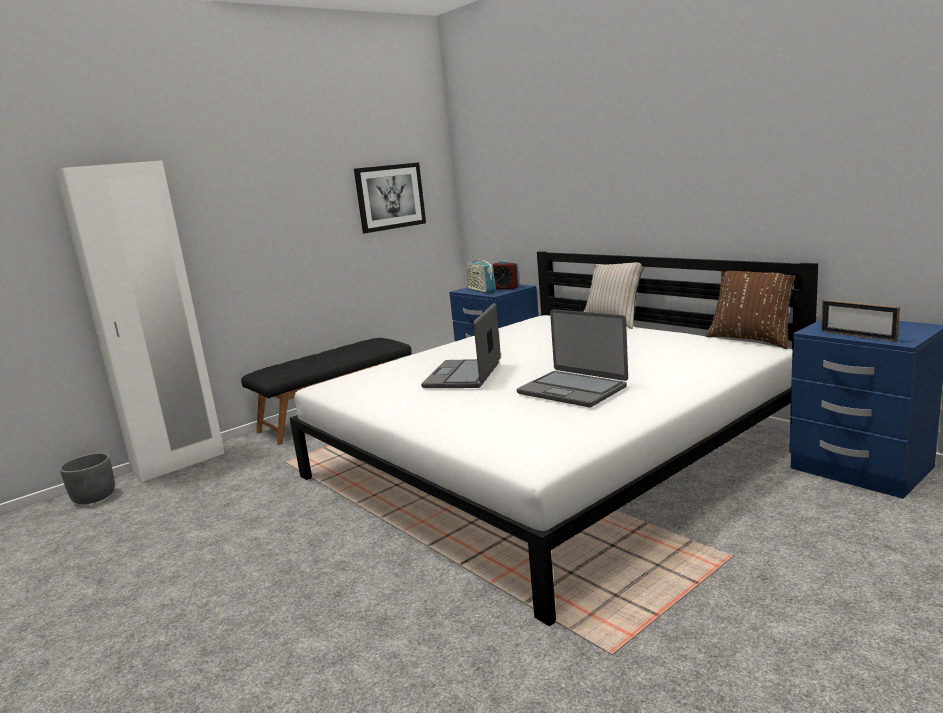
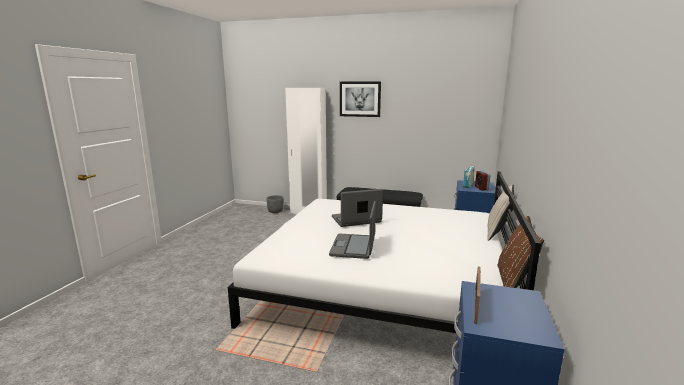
camera: 55 degrees right, 0 degrees up
picture [354,162,426,233] -> picture moved to [340,81,381,117]

